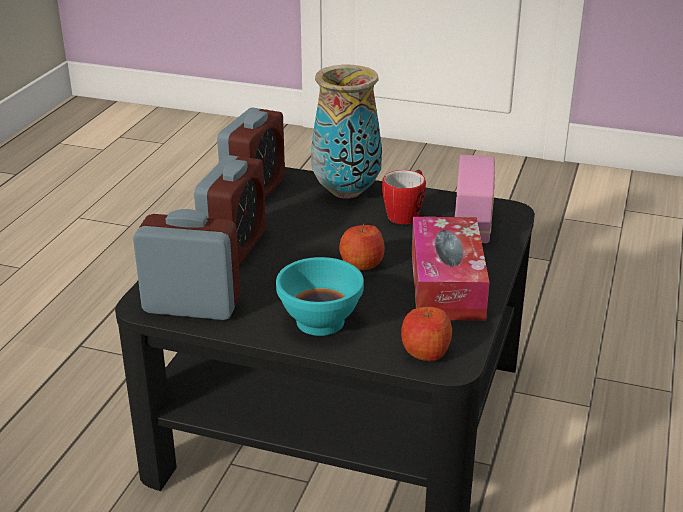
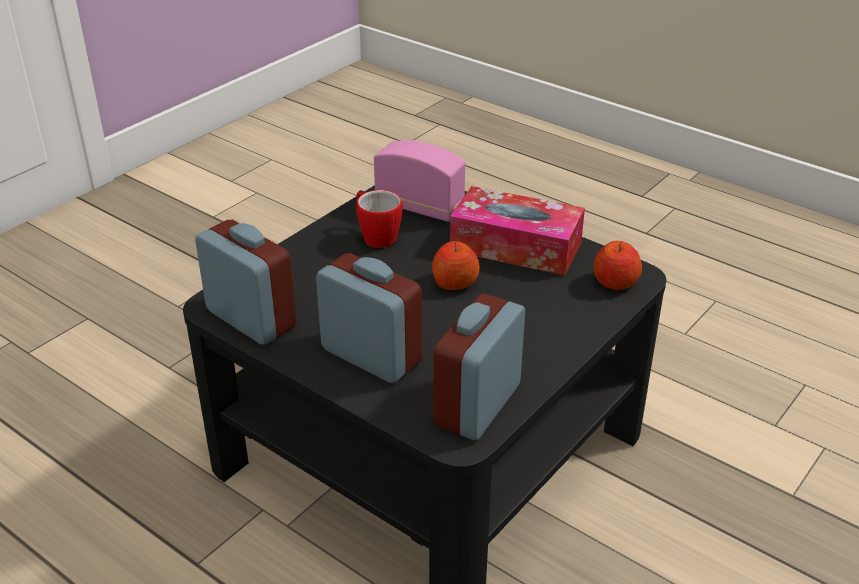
camera: 70 degrees left, 5 degrees up
turquoise bowl [276,257,364,336] -> none
vase [311,65,382,199] -> none

